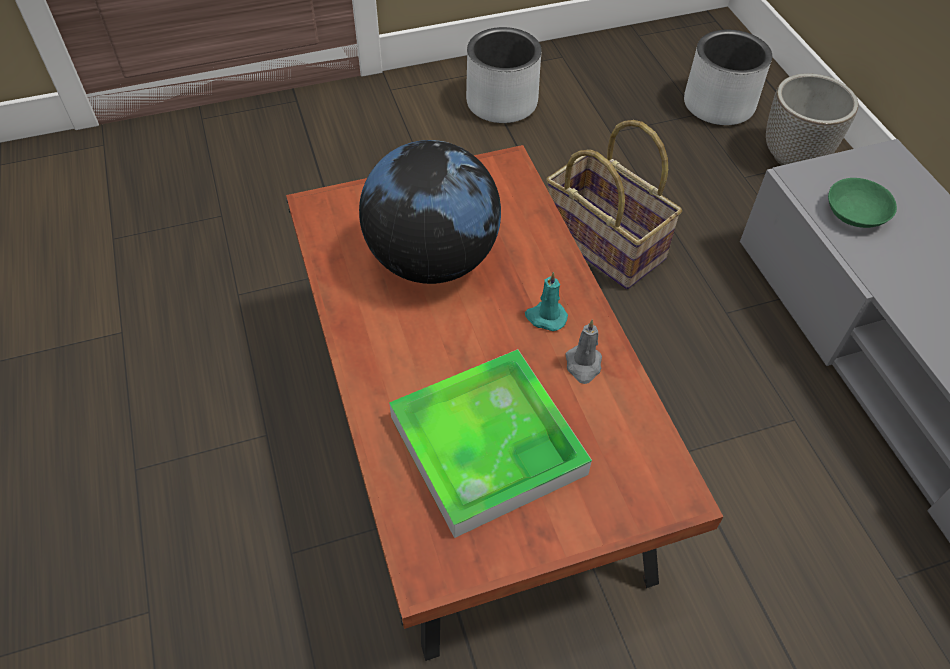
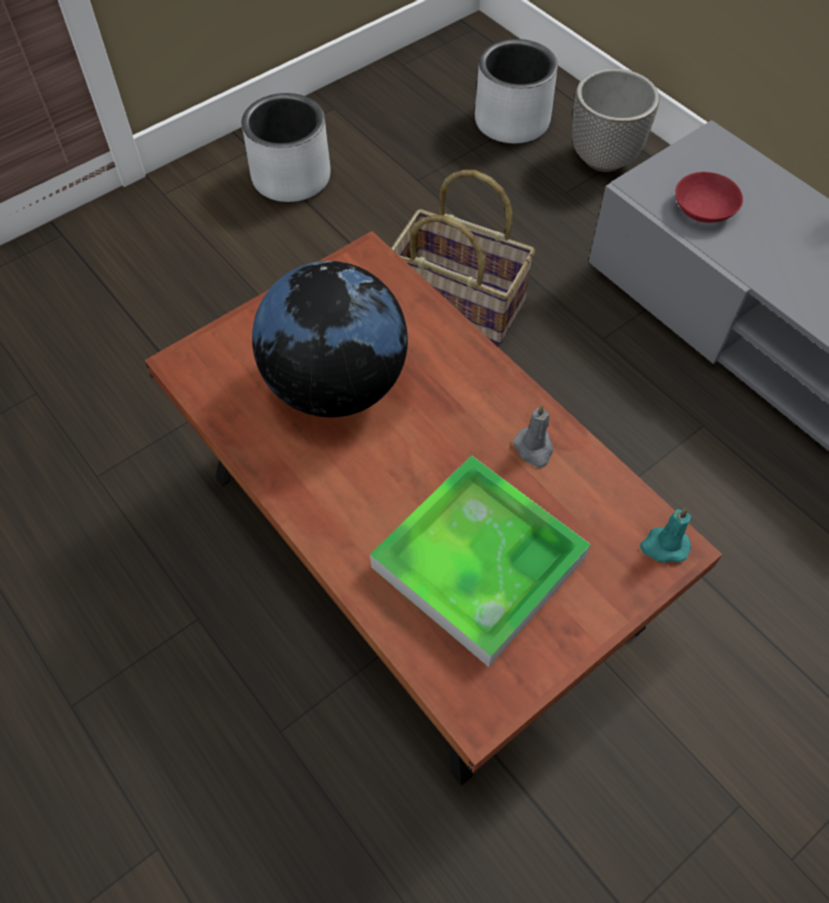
camera: 20 degrees left, 5 degrees up
turquoise candle [525,272,568,331] -> turquoise candle moved to [640,508,691,563]
green bowl [828,178,897,228] -> red bowl [675,172,743,223]

